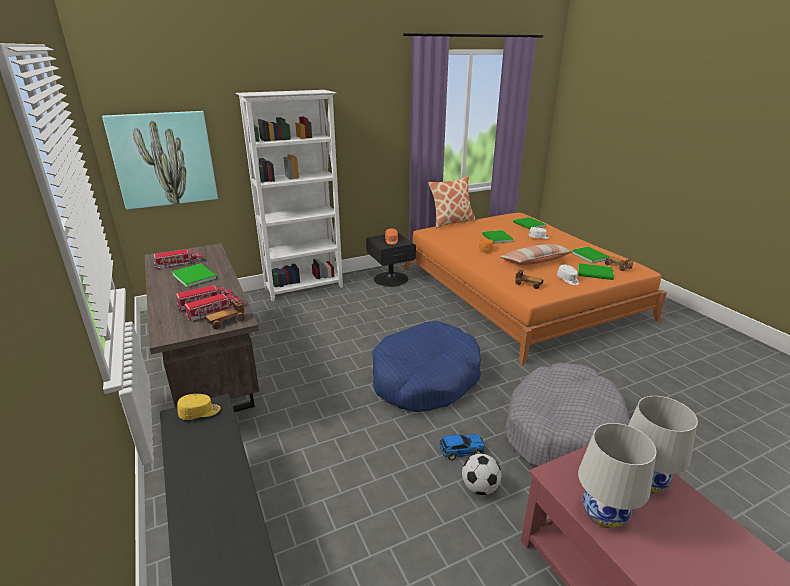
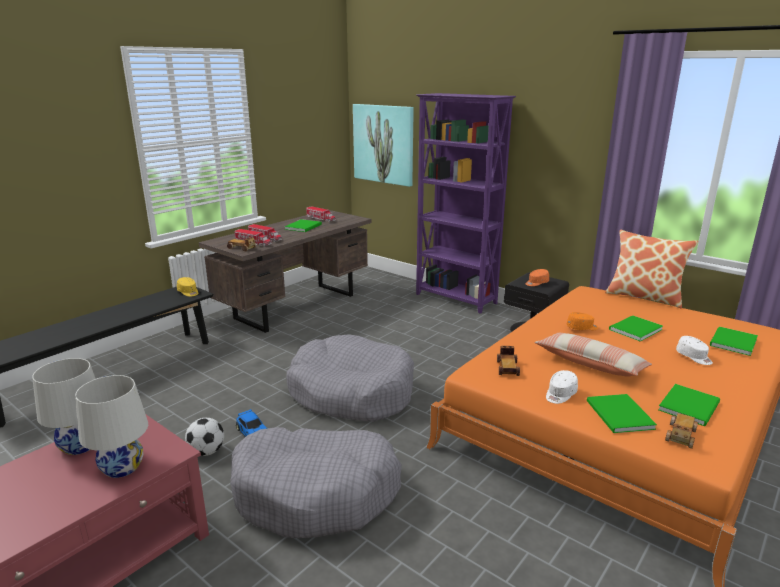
camera: 65 degrees right, 5 degrees down
white bookcase [236,90,343,302] -> purple bookcase [416,93,516,314]
blue dog bed [372,321,481,412] -> grey dog bed [286,334,414,422]

